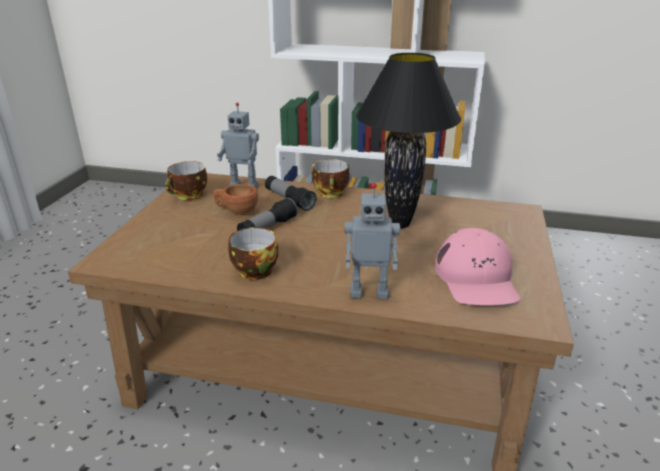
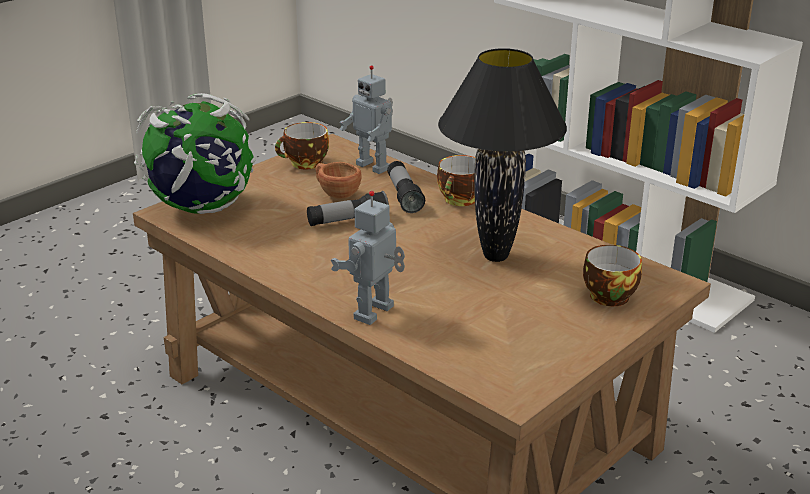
camera: 30 degrees right, 0 degrees up
cup [228,227,278,280] -> cup moved to [583,245,642,306]
toy robot [344,183,400,299] -> toy robot turned 90 degrees clockwise [331,191,405,325]
pink cap [435,228,520,305] -> none
none -> globe [134,93,256,214]

